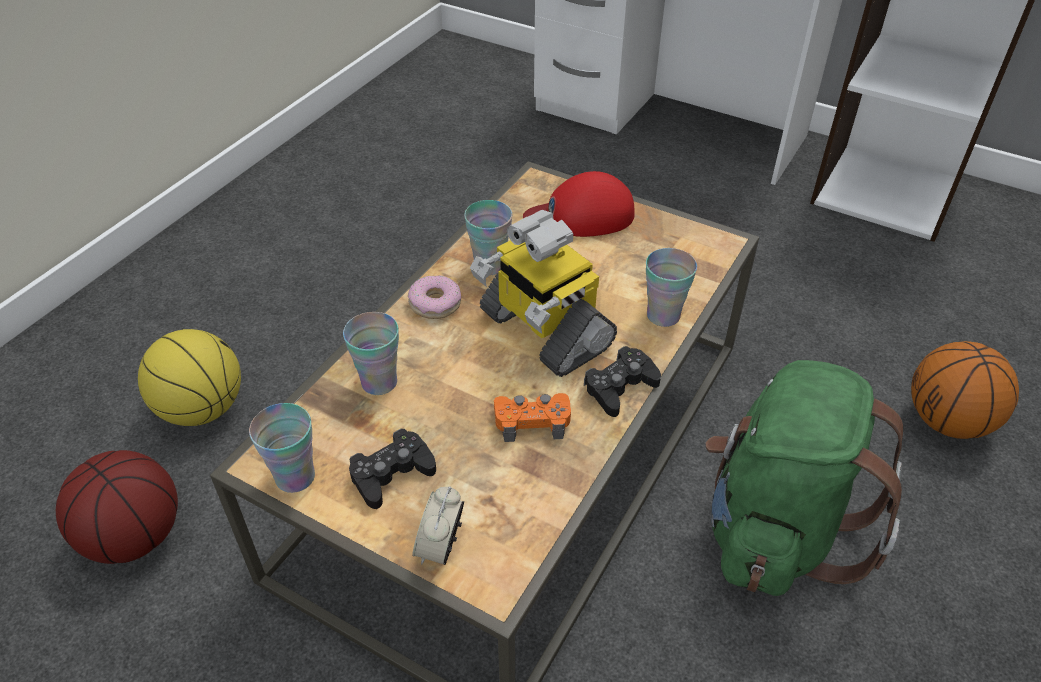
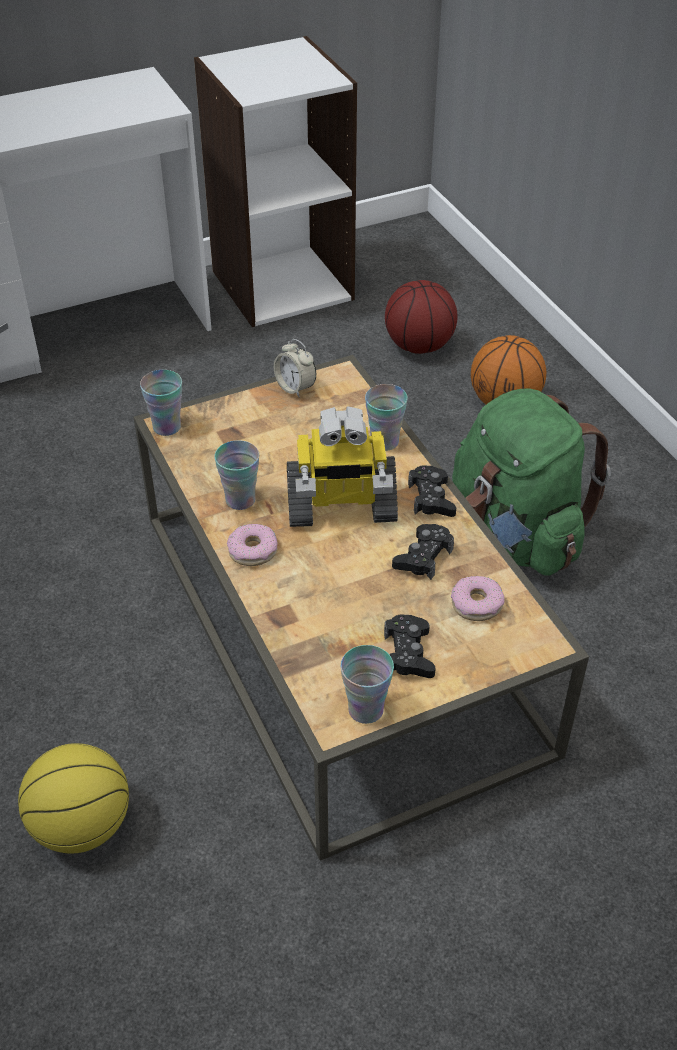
camera: 55 degrees left, 0 degrees up
basketball [56,450,178,564] -> basketball moved to [385,280,457,354]
cup [343,312,399,395] -> cup moved to [140,370,182,436]
alarm clock [412,486,464,565] -> alarm clock moved to [274,339,316,397]
orange game controller [494,393,571,442] -> black game controller [392,524,454,580]
red cap [523,171,635,237] -> none
none -> donut [451,576,505,621]

